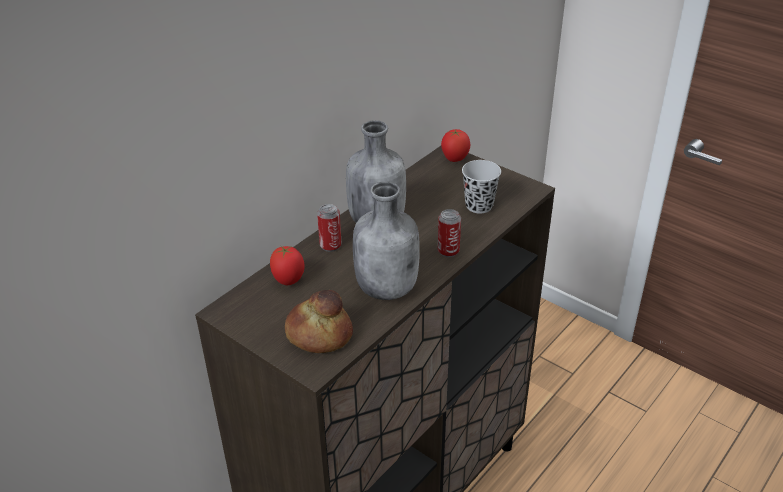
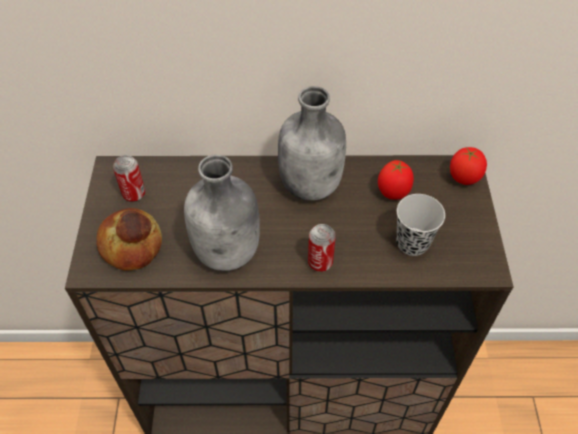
camera: 50 degrees right, 15 degrees up
tomato [270,246,305,285] -> tomato moved to [378,160,414,200]
can [317,204,342,252] -> can moved to [113,155,146,202]

